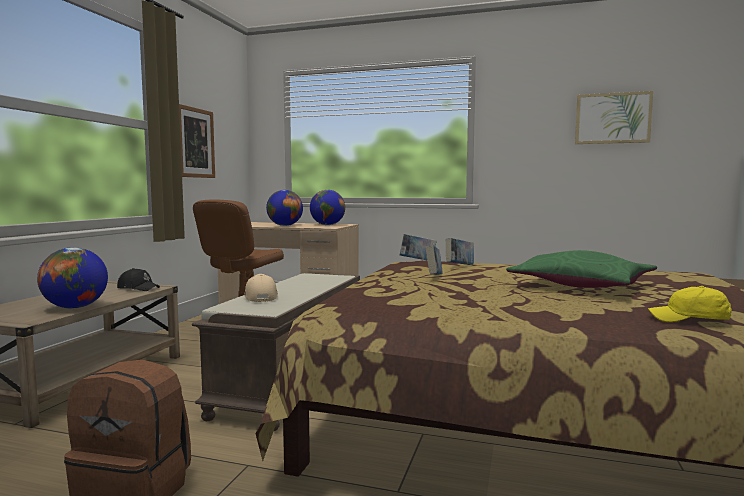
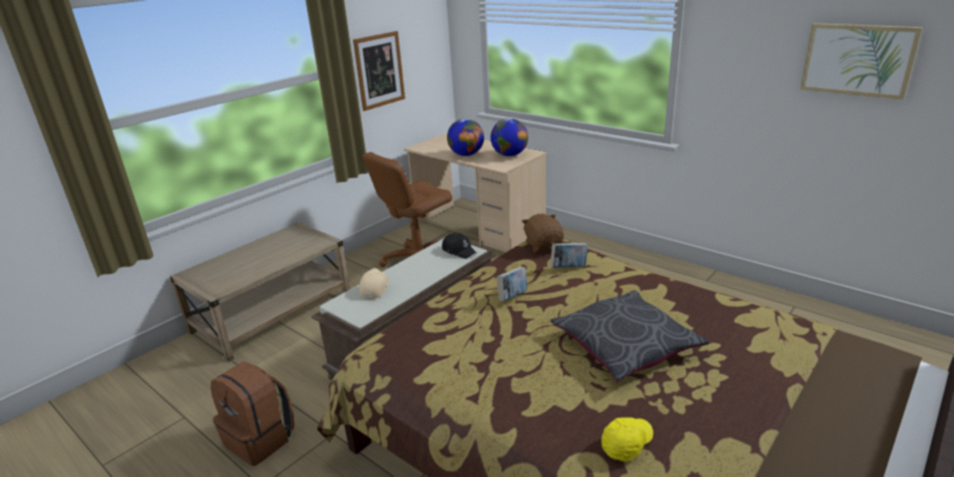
camera: 25 degrees right, 20 degrees up
globe [37,247,108,308] -> none
black cap [117,268,160,291] -> black cap moved to [442,233,476,259]
book [400,234,437,260] -> brown plush toy [522,214,564,253]
green pillow [506,250,657,288] -> grey pillow [550,290,710,382]
yellow cap [648,286,732,322] -> yellow cap turned 90 degrees clockwise [602,417,653,462]

